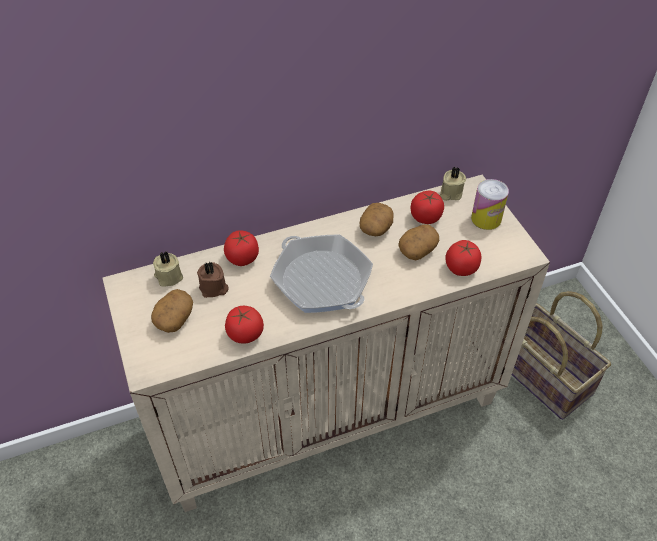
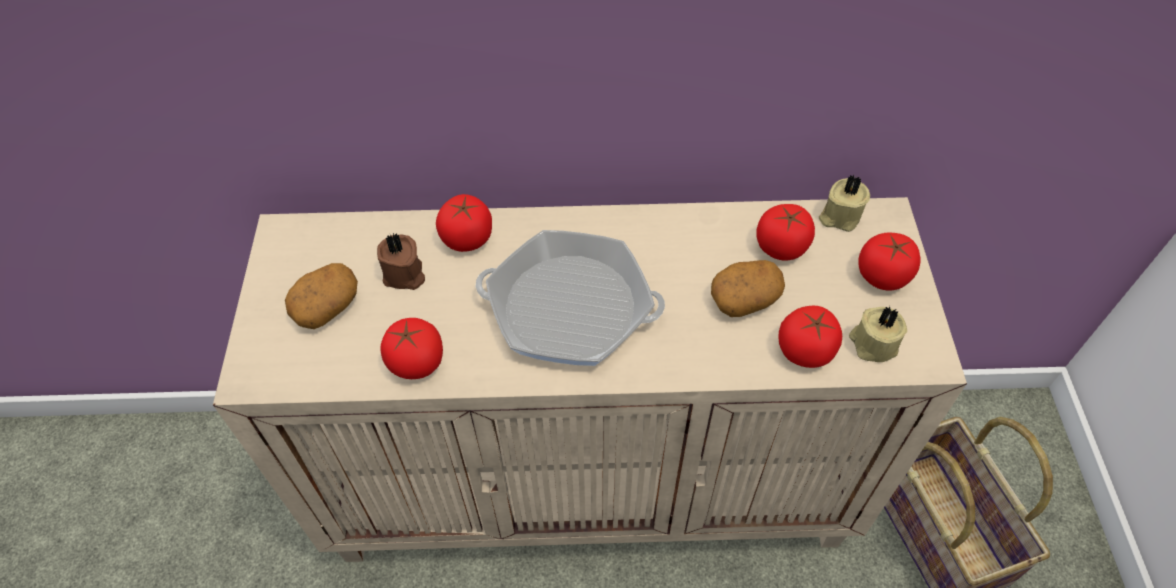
camera: 20 degrees right, 5 degrees up
beige candle [153,251,183,287] -> beige candle moved to [849,306,907,362]
frying pan [270,235,373,313] -> frying pan turned 60 degrees counterclockwise [476,230,665,366]
potato [360,203,394,236] -> none
can [471,179,509,230] -> tomato [858,233,921,290]

